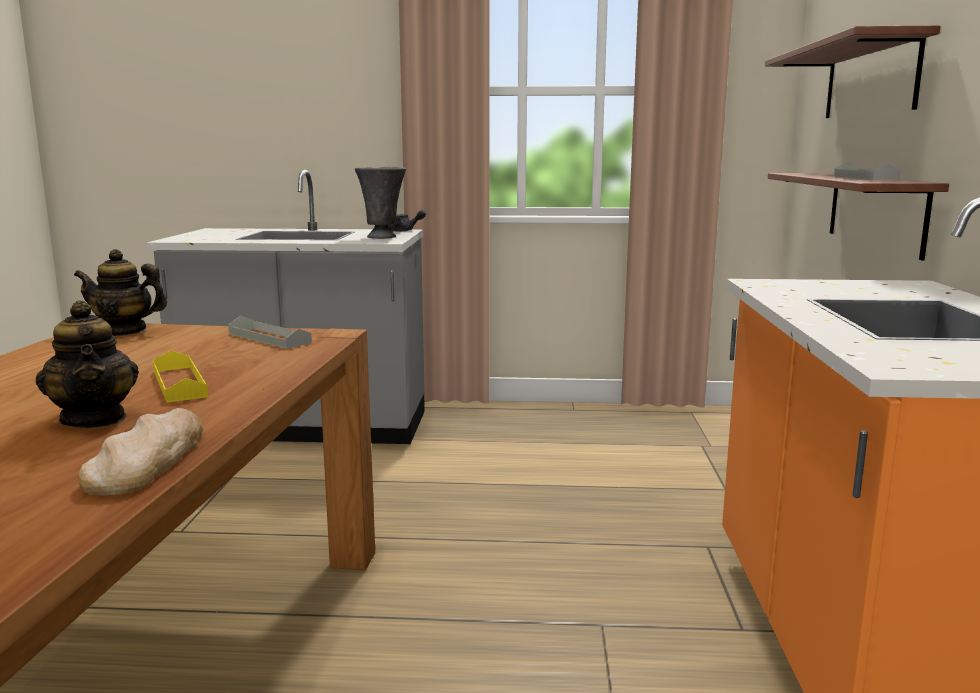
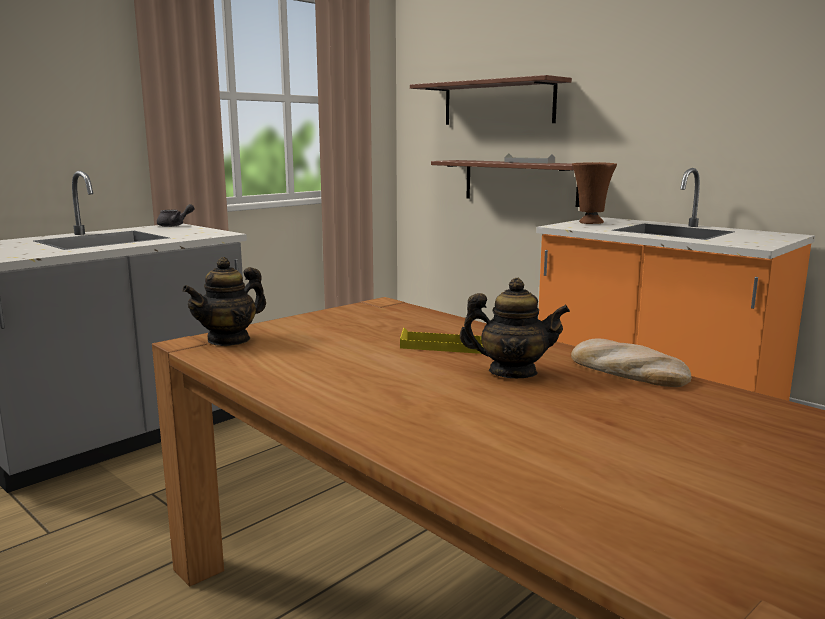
camera: 50 degrees left, 0 degrees up
grey tray [228,316,312,349] -> none
grey vase [355,167,406,239] -> none
none -> brown vase [572,162,617,224]

